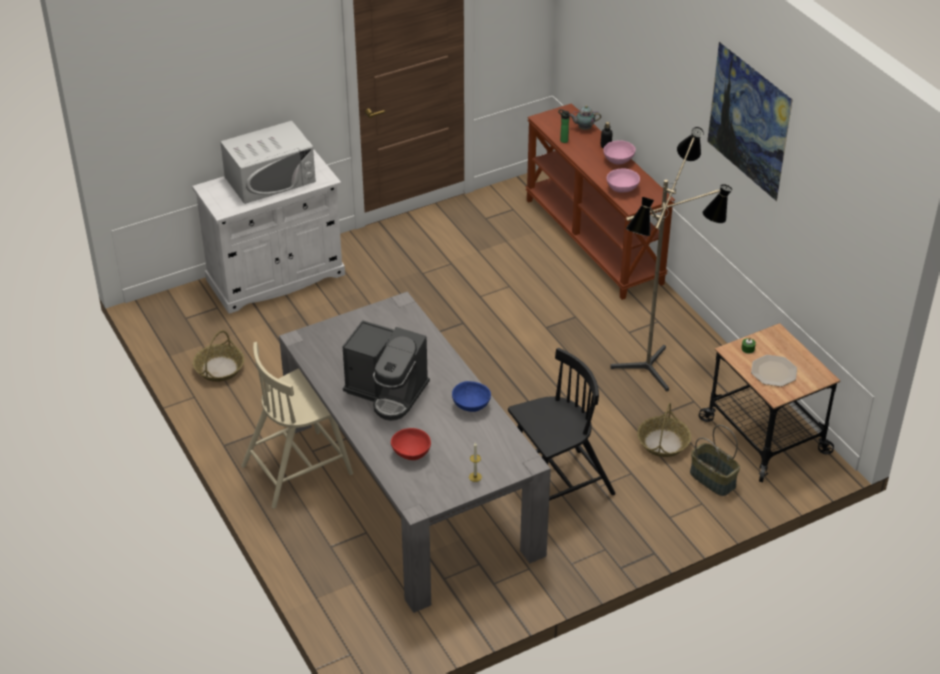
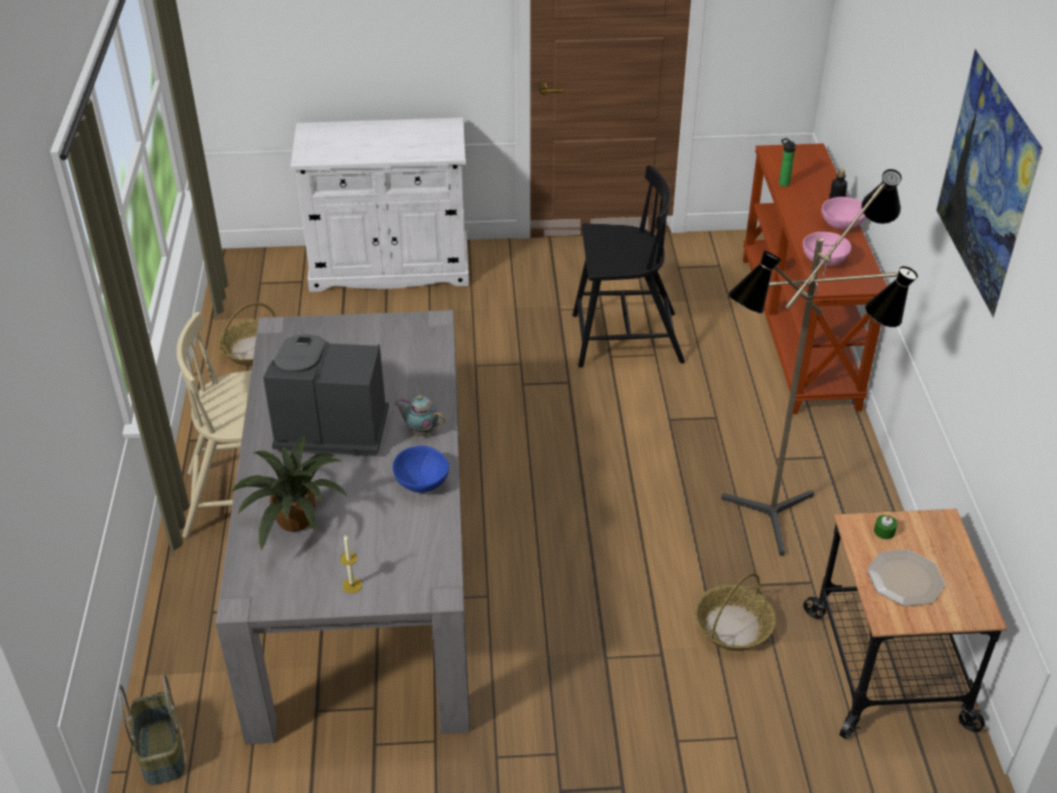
camera: 25 degrees right, 0 degrees up
white microwave [220,121,316,204] -> none
coffee machine [342,320,430,421] -> coffee machine turned 135 degrees clockwise [263,335,389,456]
red bowl [391,428,431,460] -> potted plant [231,436,347,551]
black chair [508,348,615,501] -> black chair moved to [572,165,685,368]
teapot [570,105,601,130] -> teapot moved to [394,395,446,436]
basket [690,425,740,496] -> basket moved to [118,674,185,786]

